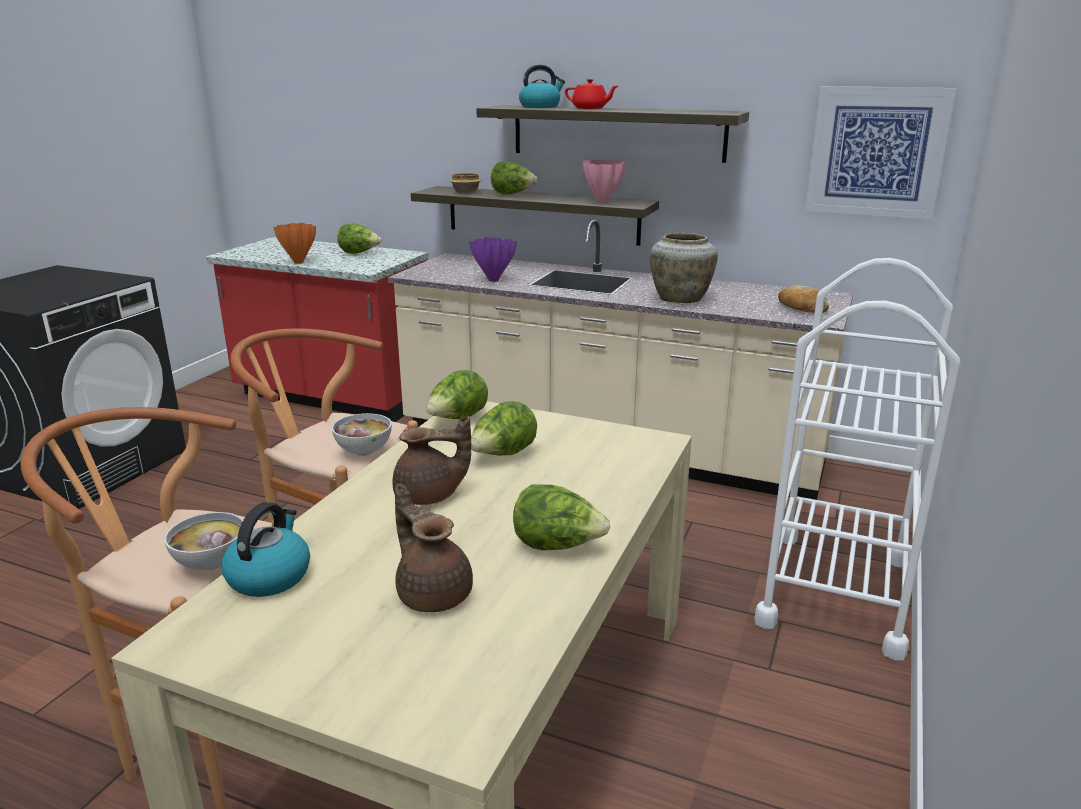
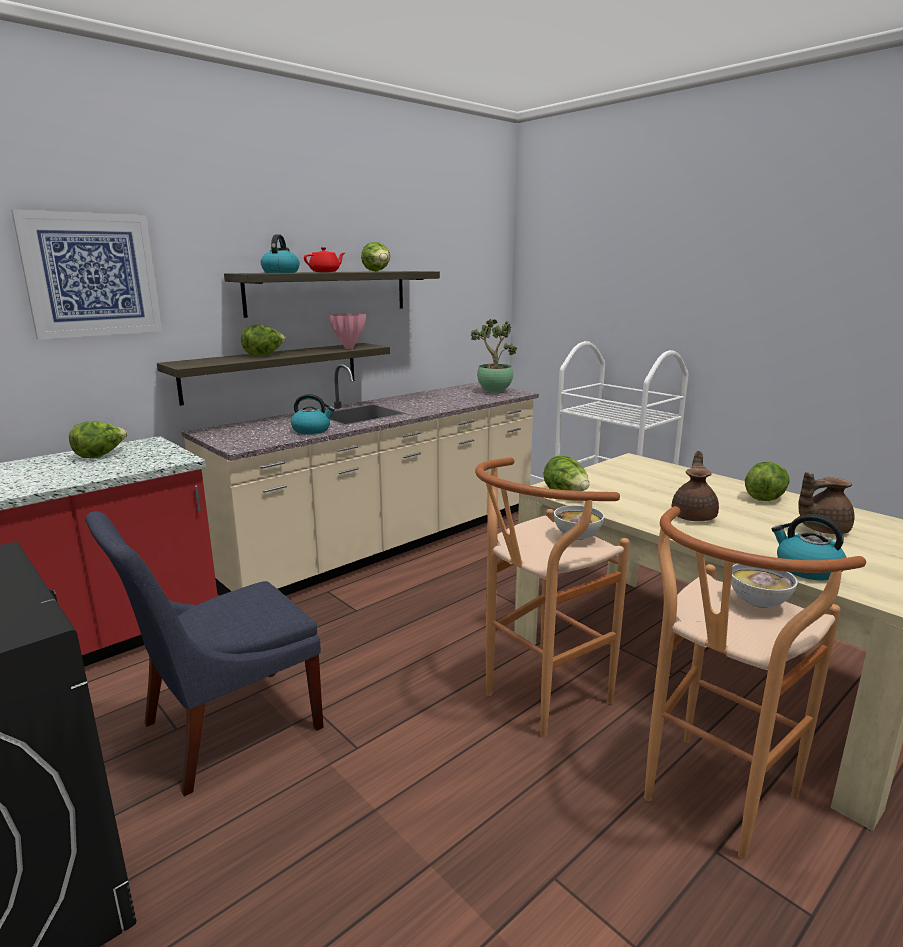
camera: 65 degrees left, 5 degrees down
orange vase [274,223,316,264] -> none
bowl [450,173,481,194] -> none
purple vase [469,237,517,282] -> kettle [291,394,335,434]
lettuce [471,401,537,455] -> lettuce moved to [361,242,390,271]
beige vase [650,233,718,303] -> none
bread [778,285,829,313] -> potted plant [471,319,517,392]
picture [805,86,956,219] -> picture moved to [11,209,162,340]
none -> blue chair [85,511,324,796]

